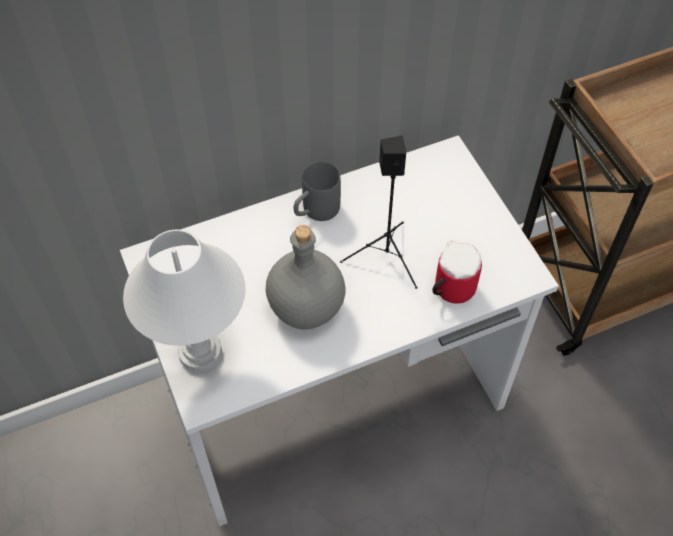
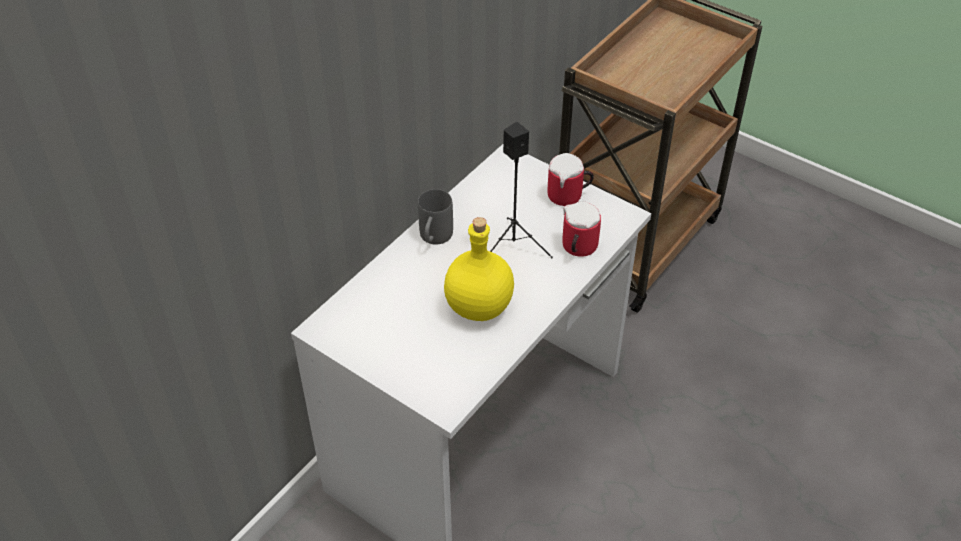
camera: 30 degrees left, 10 degrees down
white table lamp [123,229,245,372] -> none
grey bottle [266,225,346,330] -> yellow bottle [444,217,514,321]
none -> mug [547,153,594,206]

